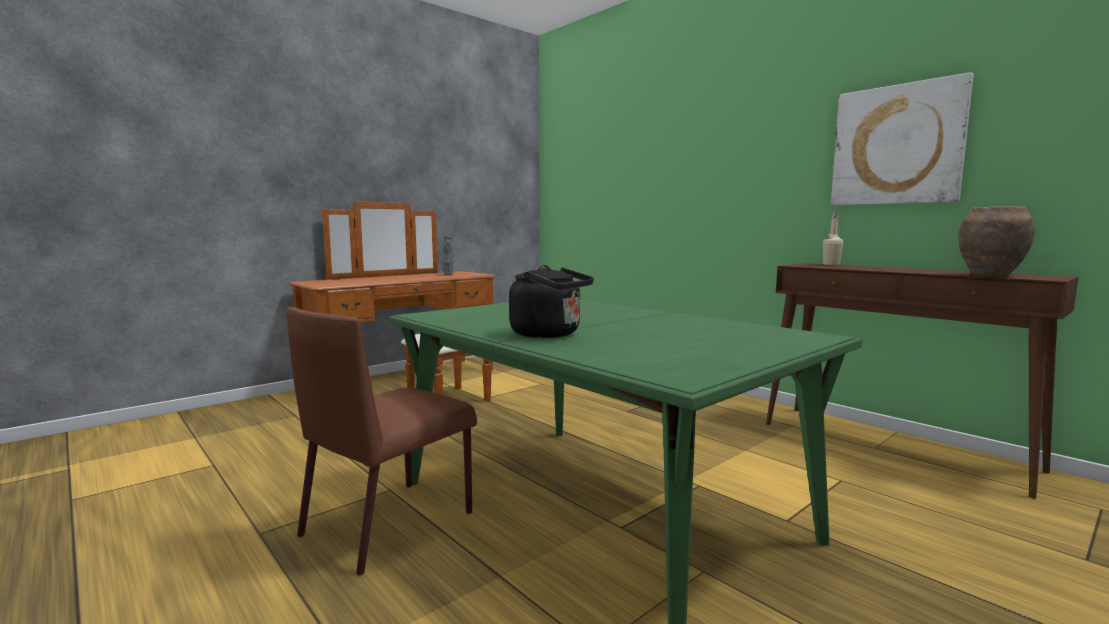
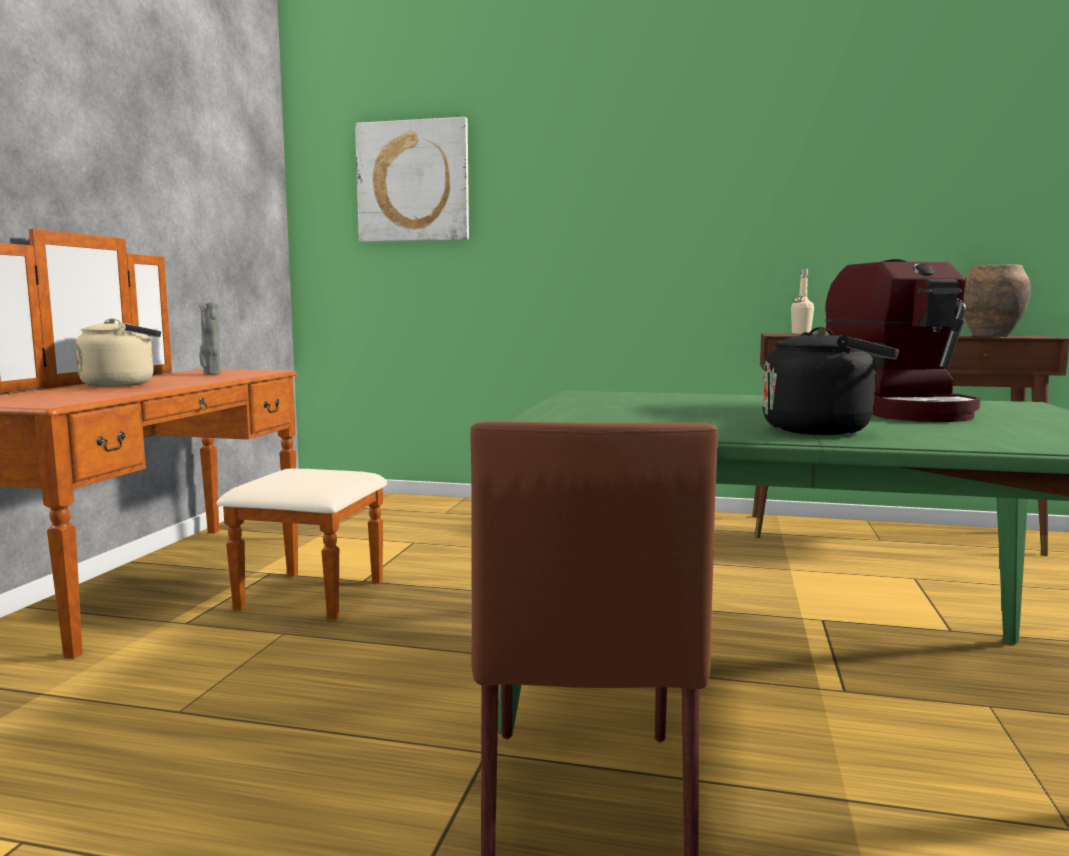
camera: 35 degrees left, 0 degrees up
picture [831,72,973,205] -> picture moved to [355,117,469,242]
none -> beige kettle [75,318,161,387]
none -> coffee machine [825,259,981,422]

